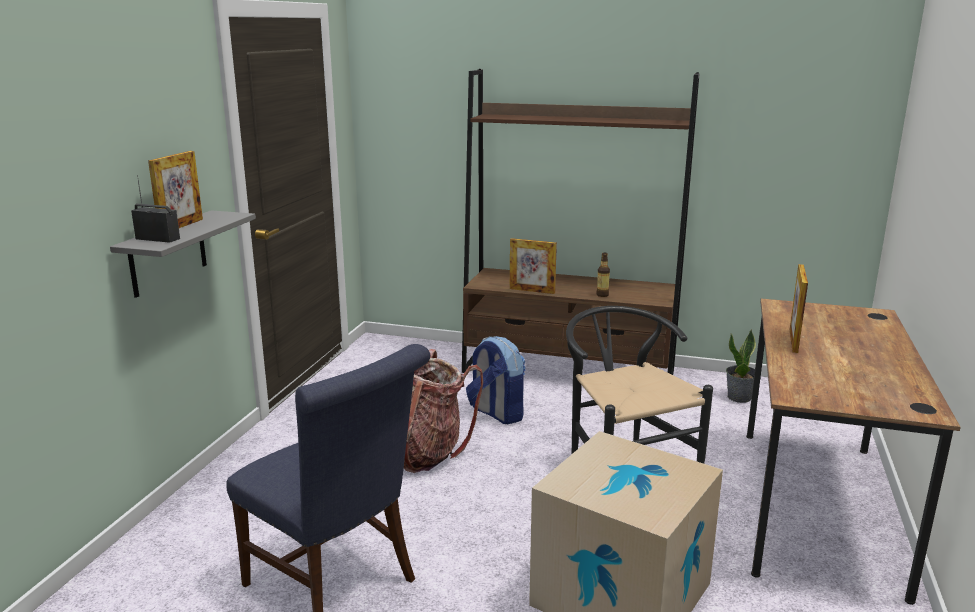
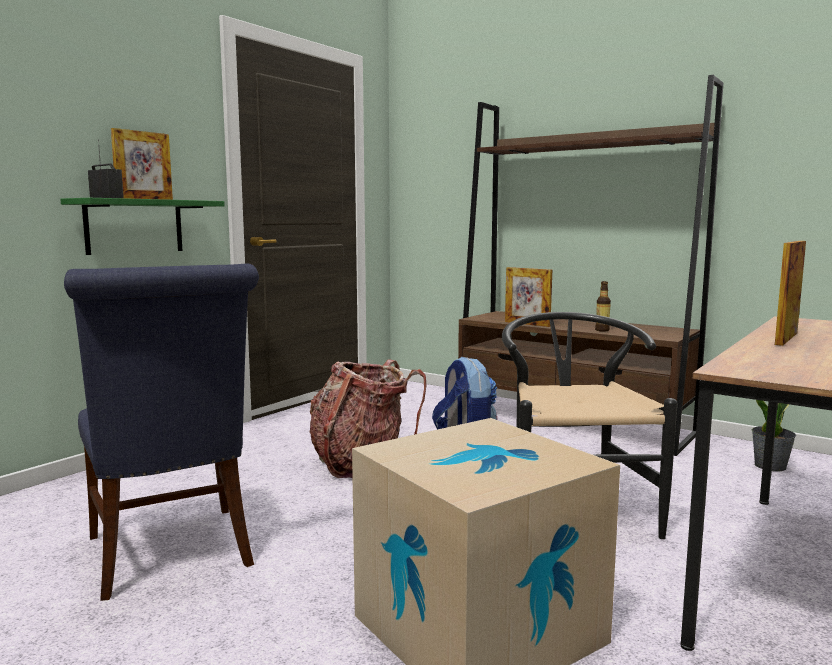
camera: 20 degrees right, 10 degrees down
grey shelf [110,210,256,298] -> green shelf [60,198,225,255]

